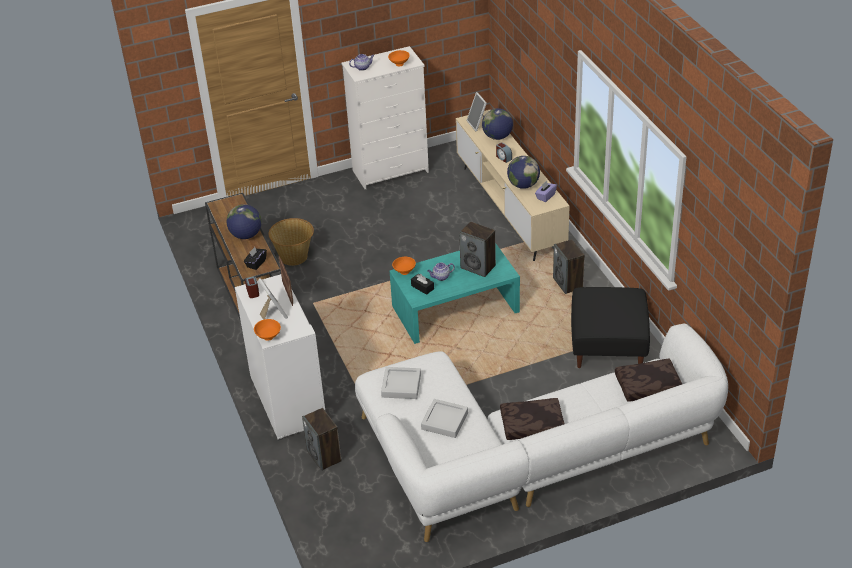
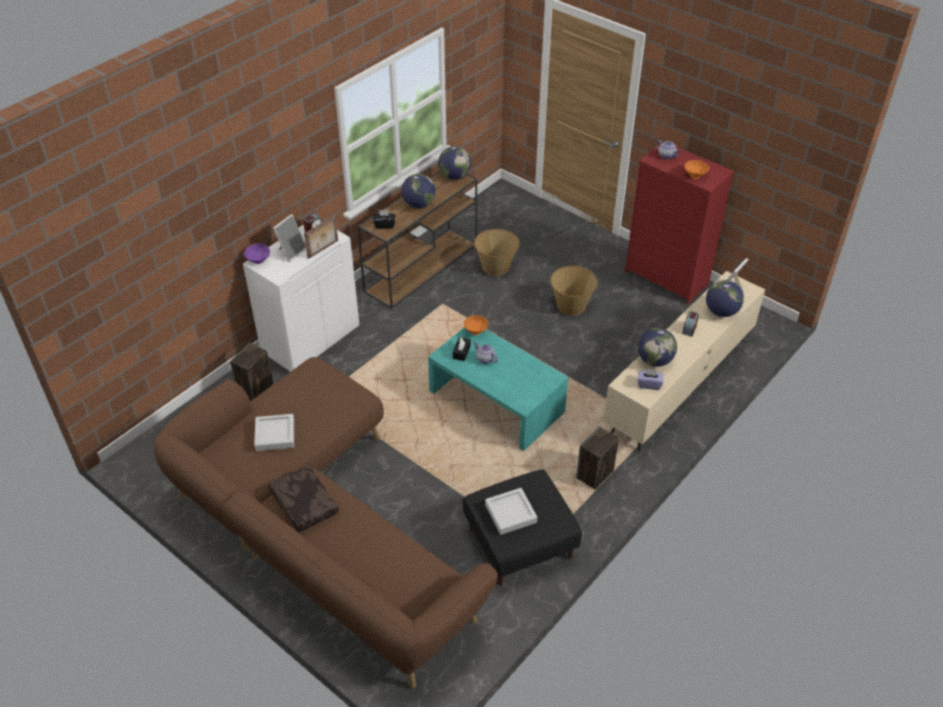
camera: 60 degrees right, 5 degrees up
orange bowl [254,319,281,341] -> purple bowl [244,244,270,264]
white dresser [341,46,429,189] -> red dresser [625,141,734,304]
white sofa [355,323,728,542] -> brown sofa [154,357,498,688]
grey tray [381,367,421,399] -> grey tray moved to [485,488,537,535]
speaker [459,222,496,277] -> none
brown pillow [615,359,682,402] -> none
none -> globe [438,146,471,180]
none -> basket [550,266,598,316]

